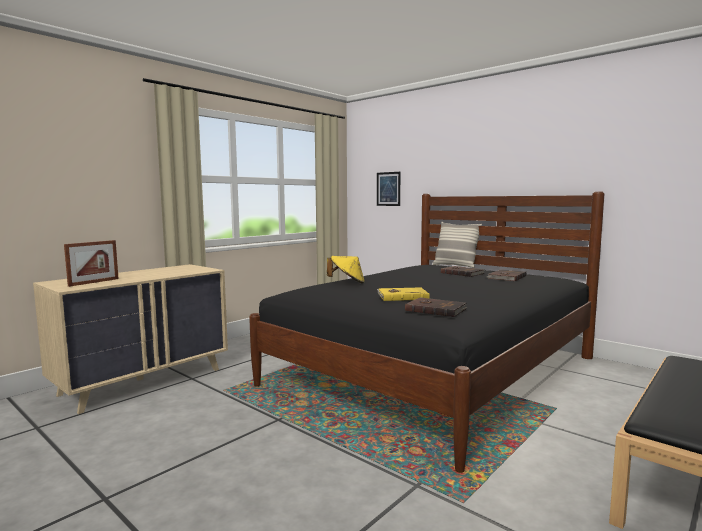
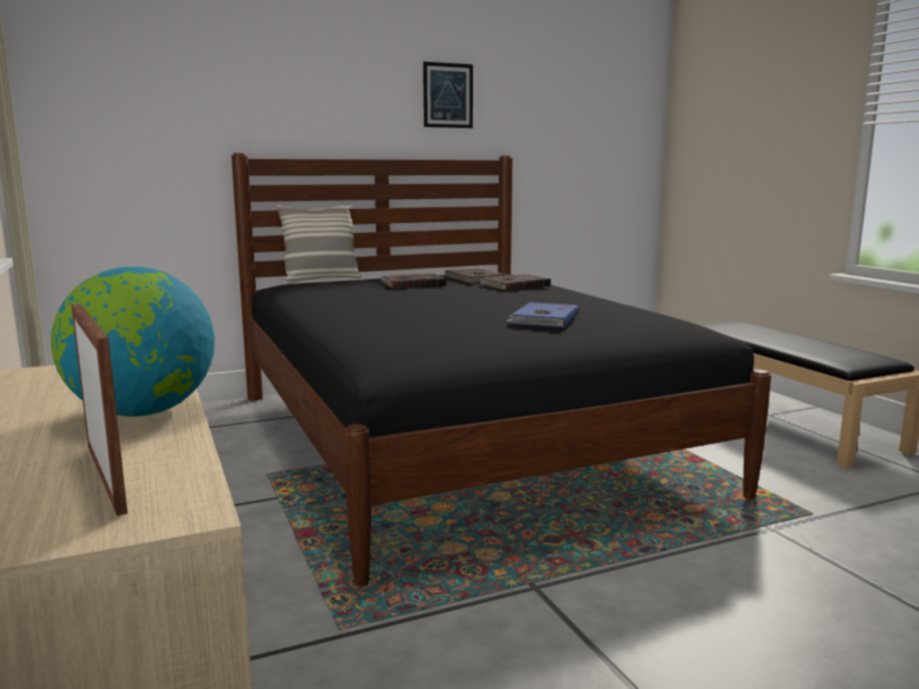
camera: 65 degrees left, 5 degrees up
yellow hat [327,256,365,284] -> none
picture [377,172,400,206] -> picture moved to [423,62,473,128]
yellow book [377,287,430,301] -> blue book [506,302,579,328]
brown book [405,297,467,317] -> brown book moved to [480,274,551,291]
none -> globe [51,267,215,417]

